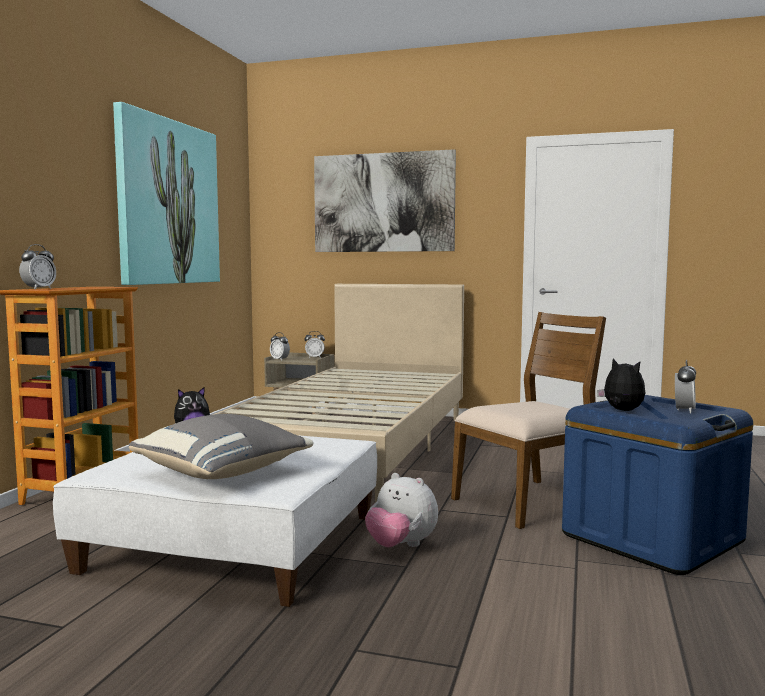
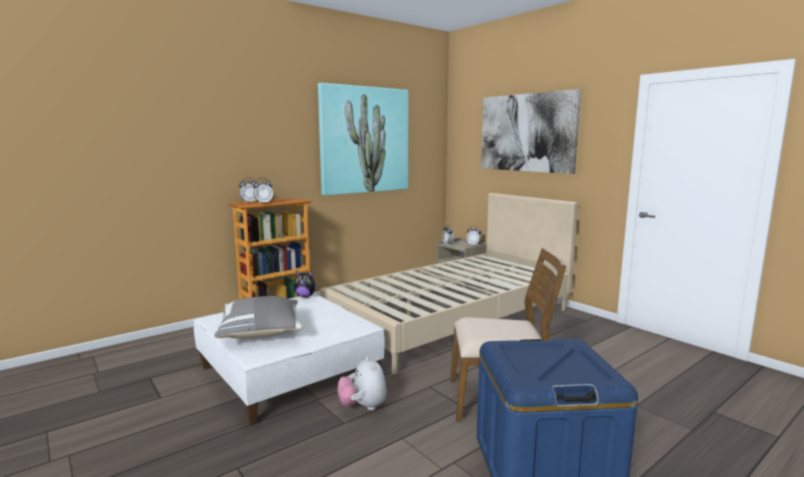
camera: 35 degrees right, 5 degrees up
plush toy [597,359,645,411] -> none
alarm clock [675,360,696,413] -> alarm clock moved to [253,178,273,204]

